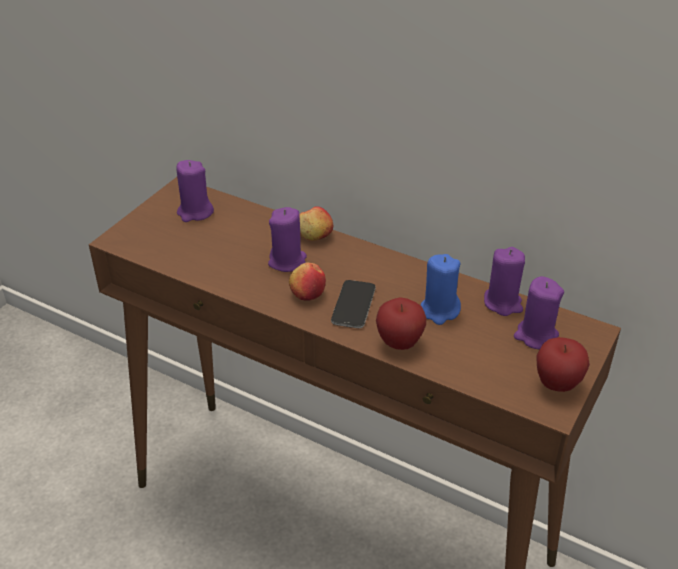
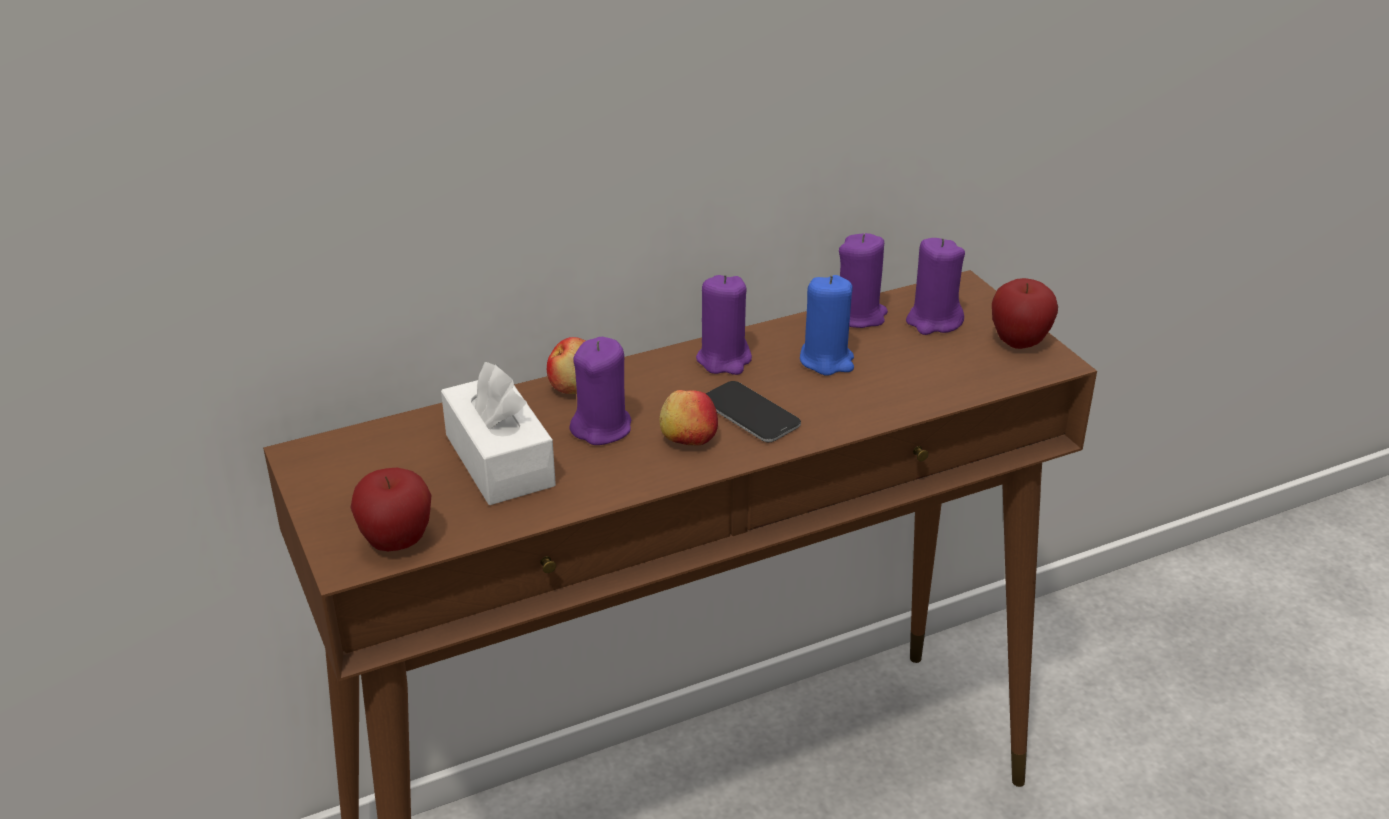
camera: 55 degrees left, 5 degrees down
purple candle [176,160,214,222] -> purple candle moved to [696,275,752,375]
apple [376,297,426,350] -> apple moved to [350,468,431,551]
none -> white tissue box [441,362,556,505]

